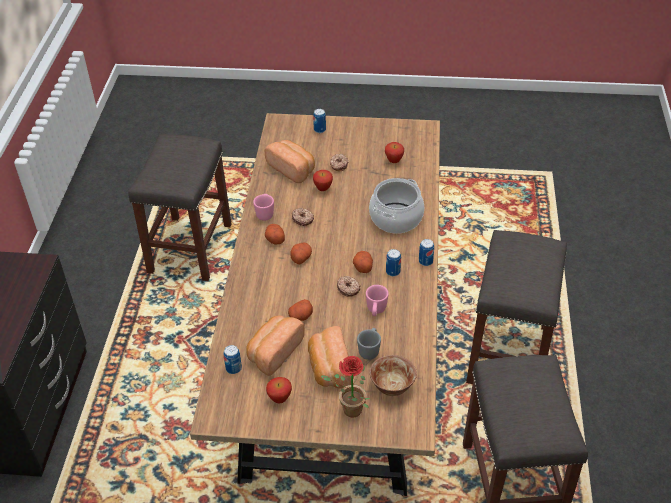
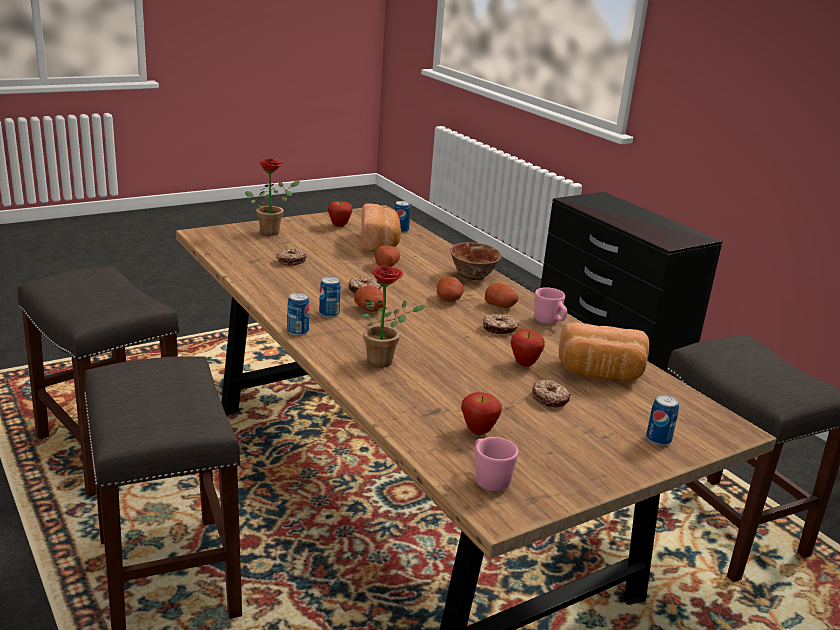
camera: 140 degrees right, 20 degrees down
bread [308,326,351,388] -> none
grey mug [357,328,381,360] -> donut [276,248,307,266]
pink mug [366,285,389,316] -> pink mug moved to [474,437,518,491]
cooking pot [369,178,424,234] -> potted plant [362,265,426,368]
bowl [369,355,417,396] -> bowl moved to [450,242,502,280]

